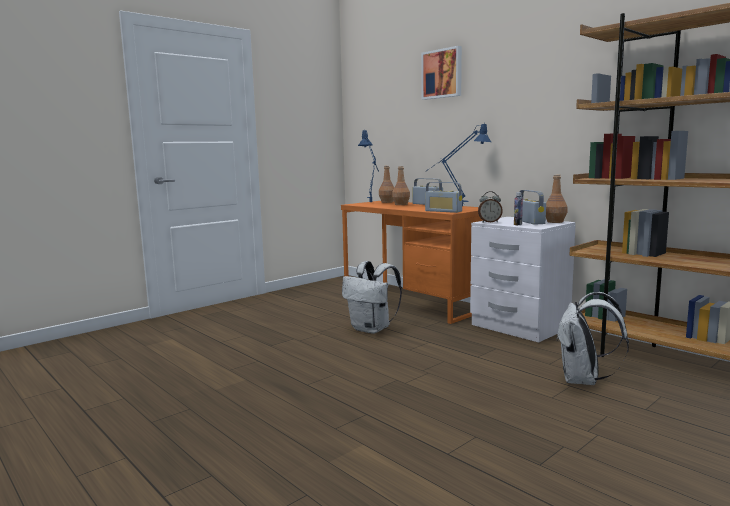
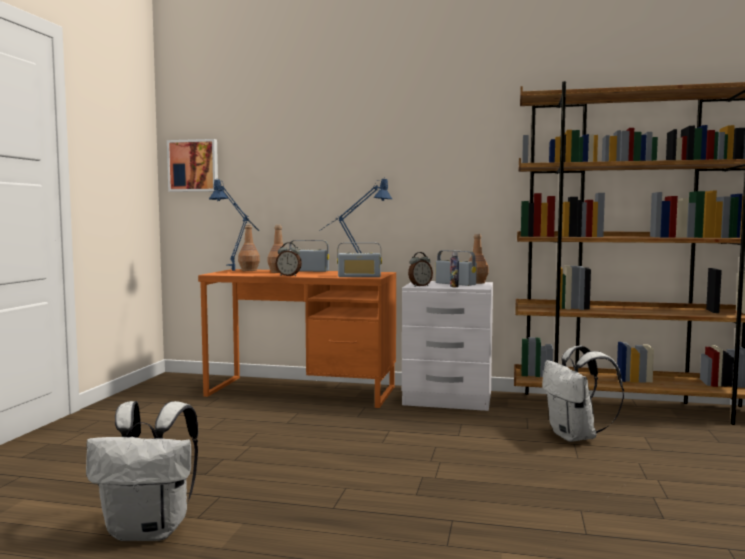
camera: 35 degrees left, 5 degrees down
white backpack [342,261,402,334] -> white backpack moved to [86,401,198,541]
picture [421,46,462,100] -> picture moved to [167,139,218,192]
none -> alarm clock [276,242,302,276]

